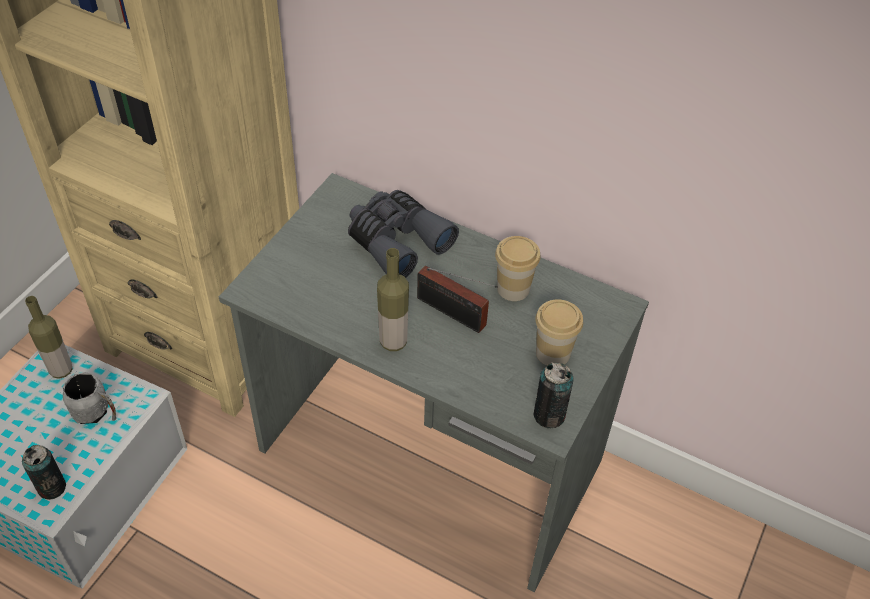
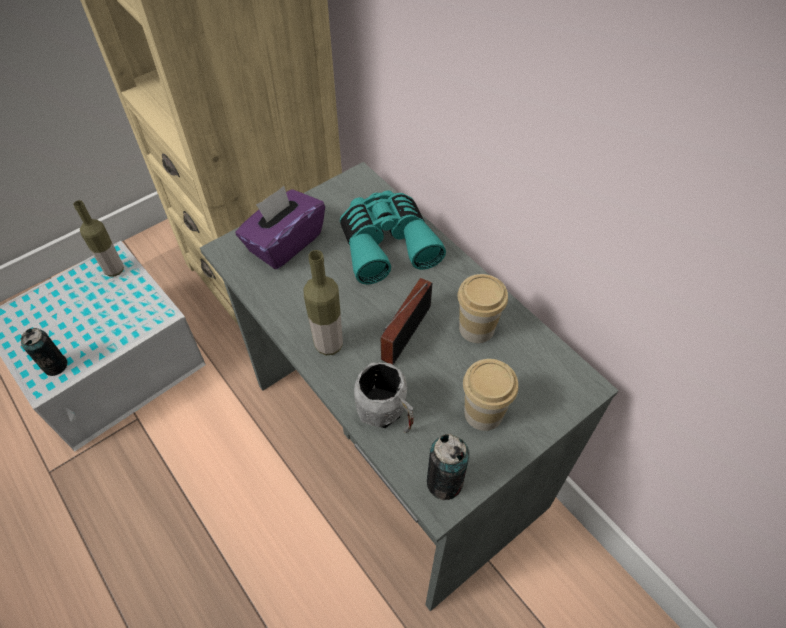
camera: 25 degrees right, 5 degrees up
grey mug [63,372,116,424] -> grey mug moved to [354,362,414,433]
grey binoculars [348,190,459,278] -> turquoise binoculars [340,190,446,285]
radio [417,266,498,333] -> radio turned 60 degrees clockwise [381,278,432,365]
none -> purple tissue box [236,186,325,269]

